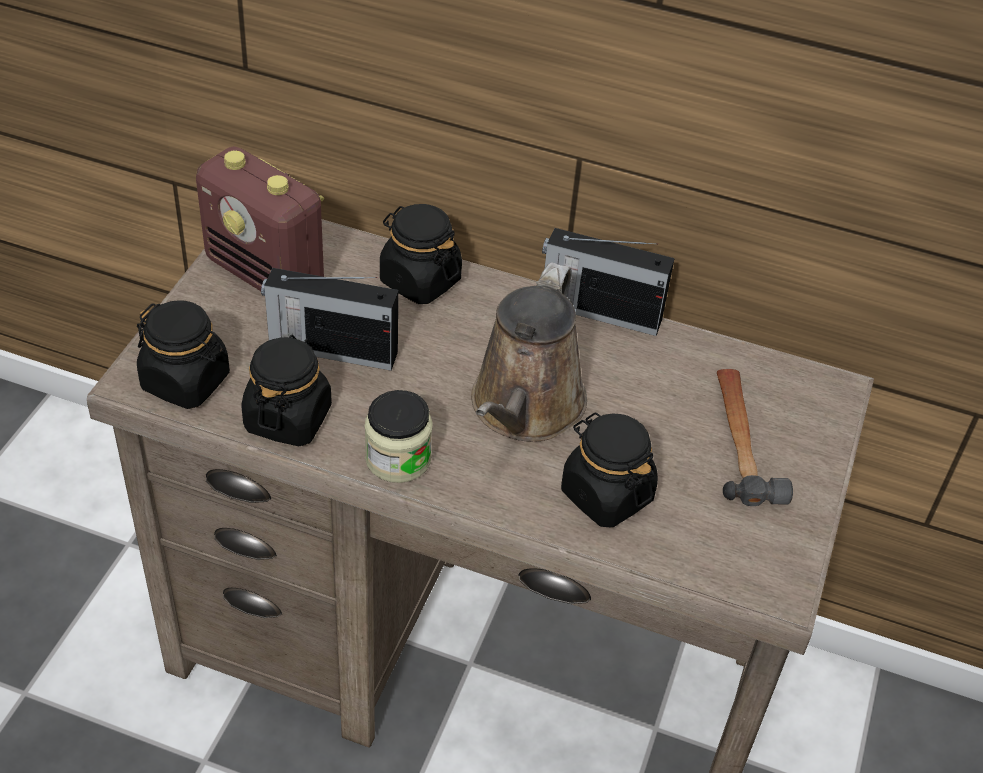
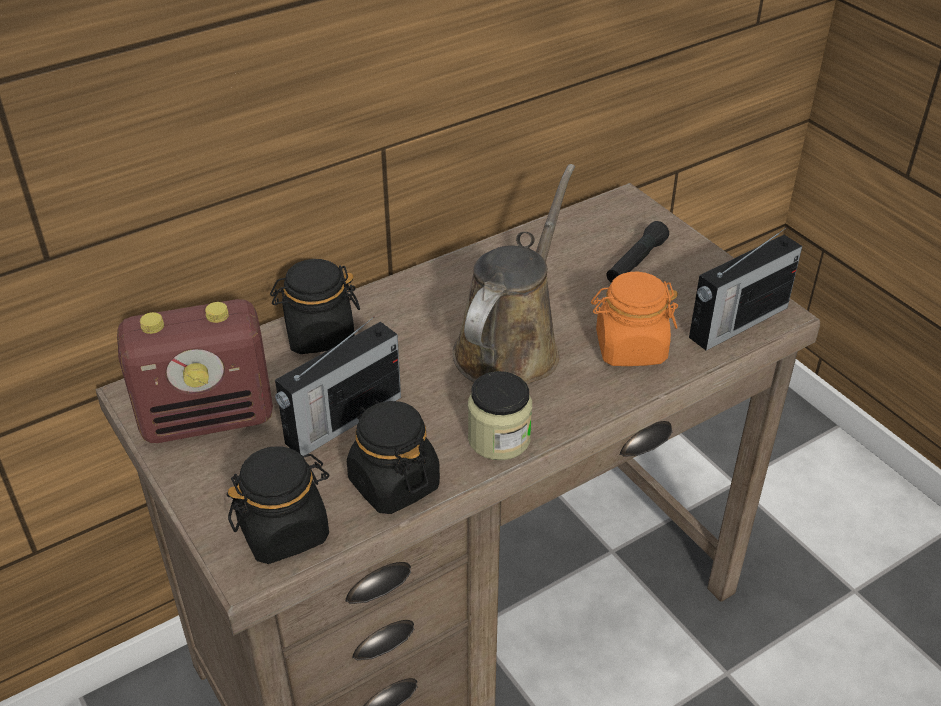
camera: 50 degrees left, 5 degrees down
brown watering can [471,262,587,442] -> brown watering can turned 120 degrees counterclockwise [452,164,575,384]
radio [542,228,675,336] -> radio moved to [689,227,802,351]
black jar [561,412,658,528] -> orange jar [591,271,678,366]
hammer [717,369,793,506] -> black flashlight [606,221,669,283]

